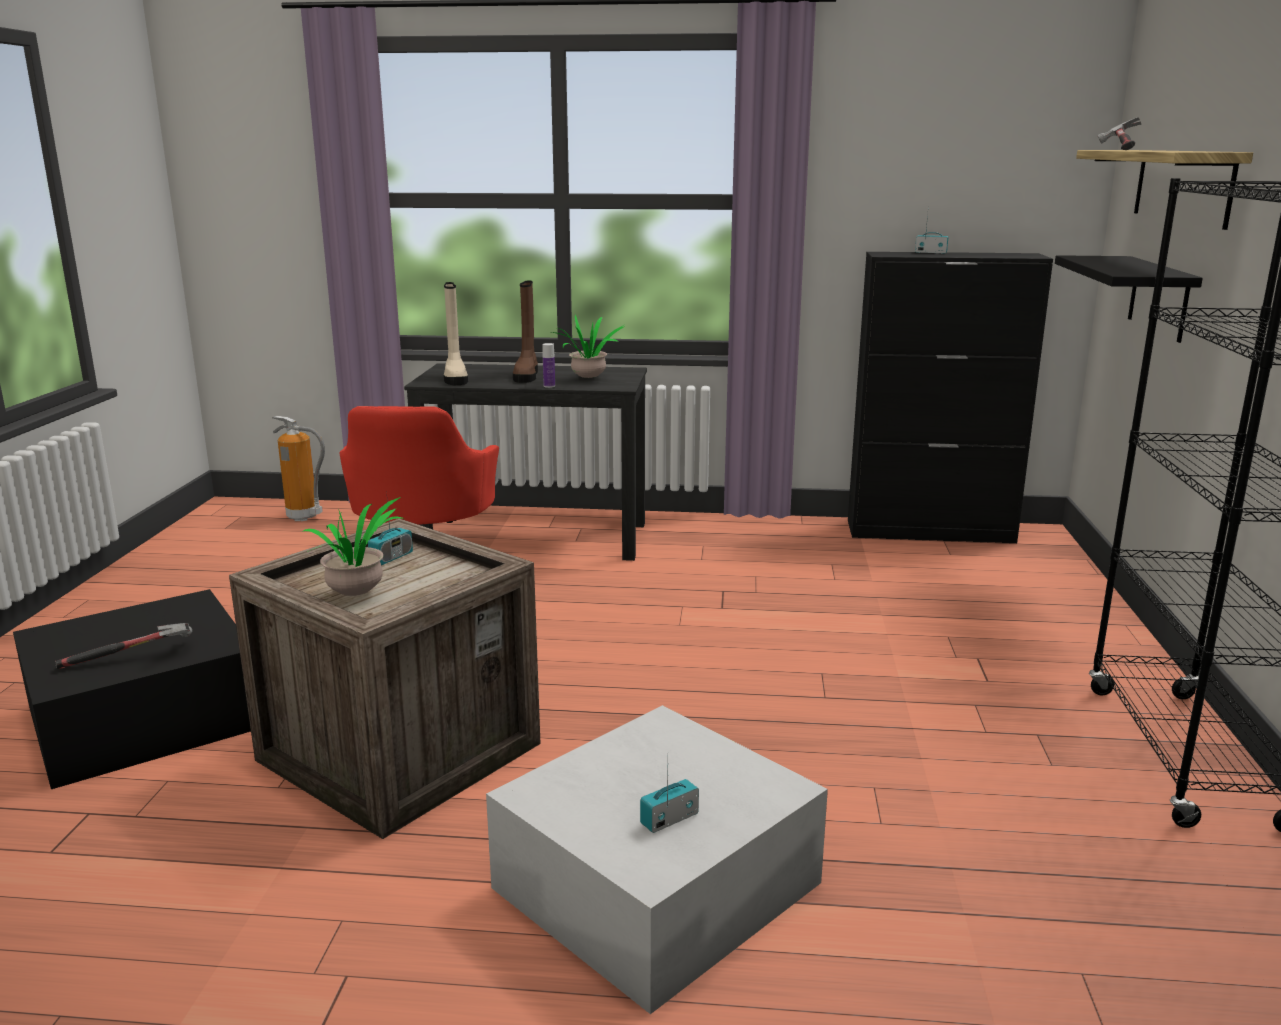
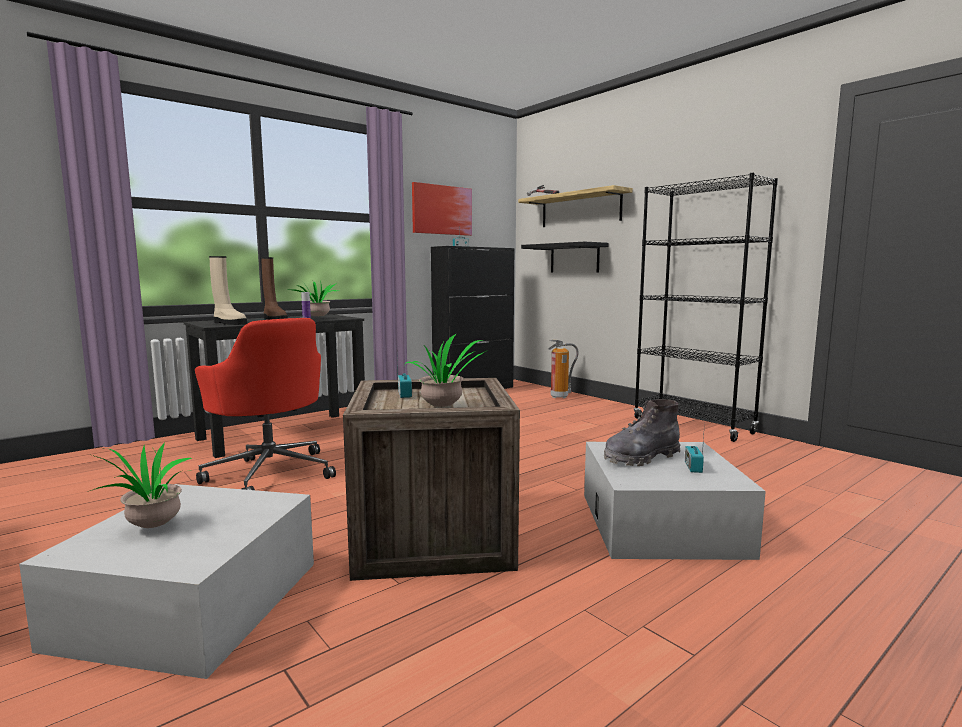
camera: 45 degrees left, 10 degrees down
black storage box [13,589,251,789] -> white storage box [19,484,314,679]
hammer [55,623,192,669] -> none
fire extinguisher [272,416,325,521] -> fire extinguisher moved to [548,340,579,398]
none -> potted plant [88,442,192,528]
none -> picture [412,182,472,236]
none -> grey boot [604,399,681,466]

